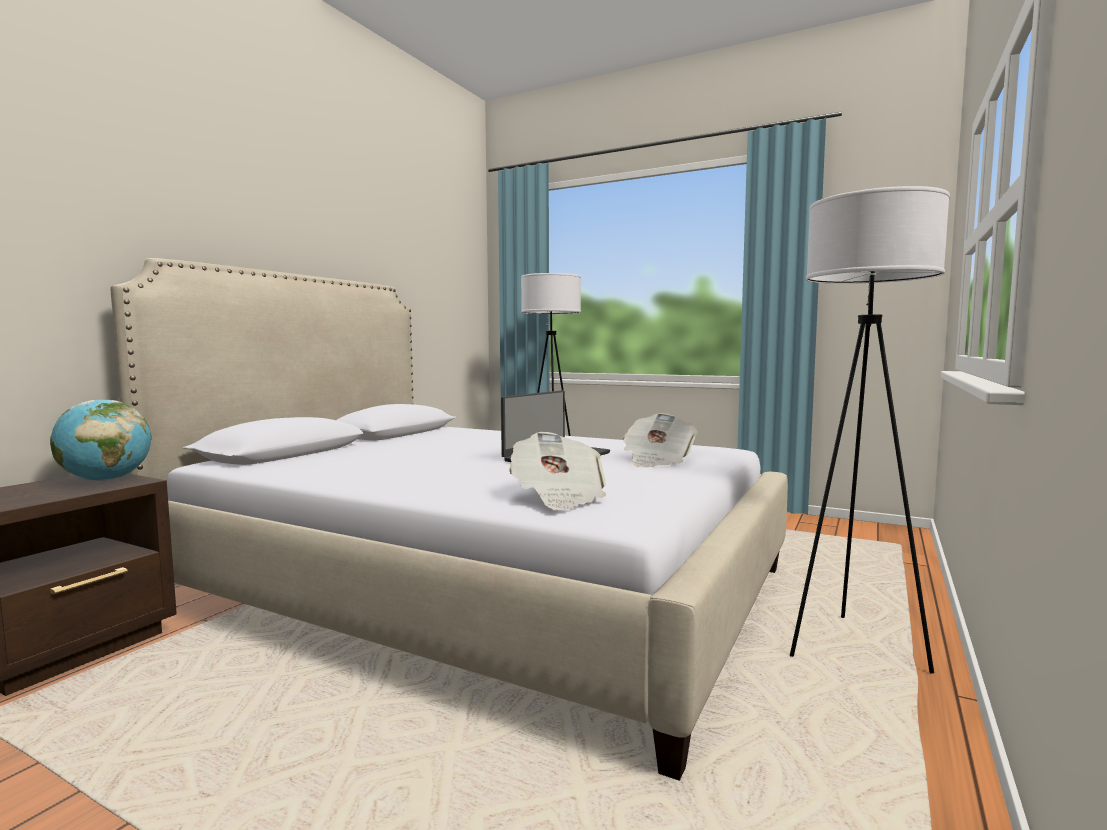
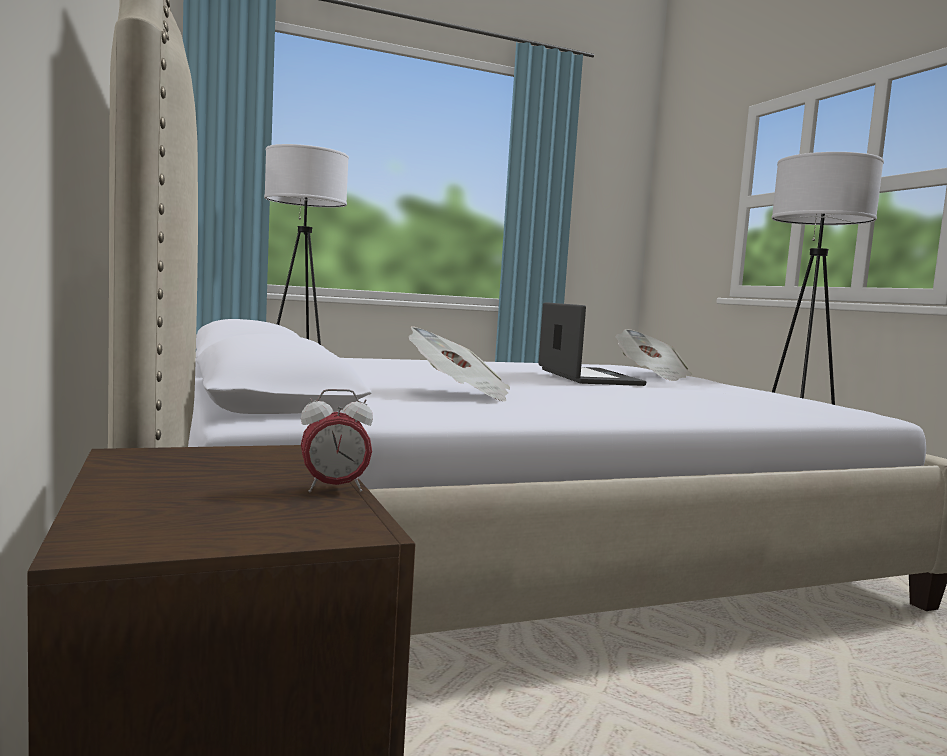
camera: 50 degrees left, 0 degrees up
globe [50,400,152,481] -> none
newspaper [509,432,606,510] -> newspaper moved to [409,326,510,402]
none -> alarm clock [301,389,373,493]

